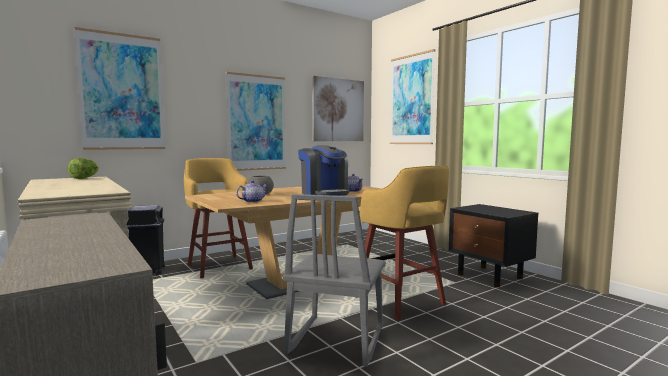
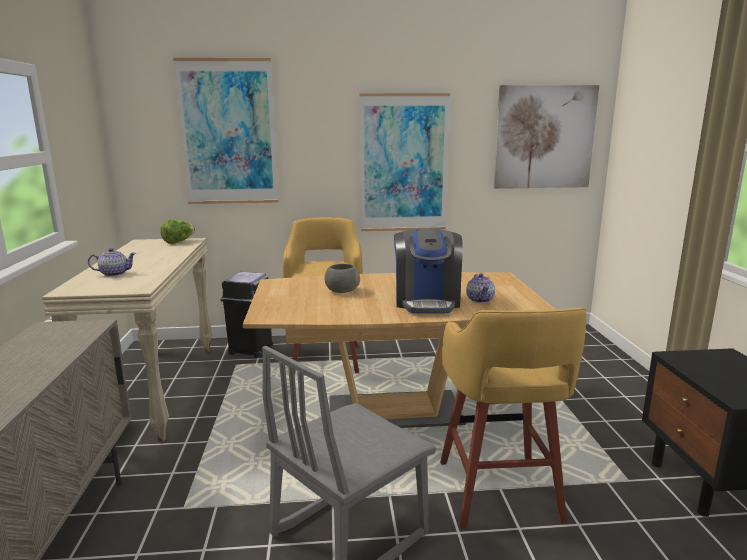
camera: 30 degrees right, 10 degrees up
teapot [236,180,268,203] -> teapot moved to [88,248,136,277]
picture [390,49,436,144] -> none

